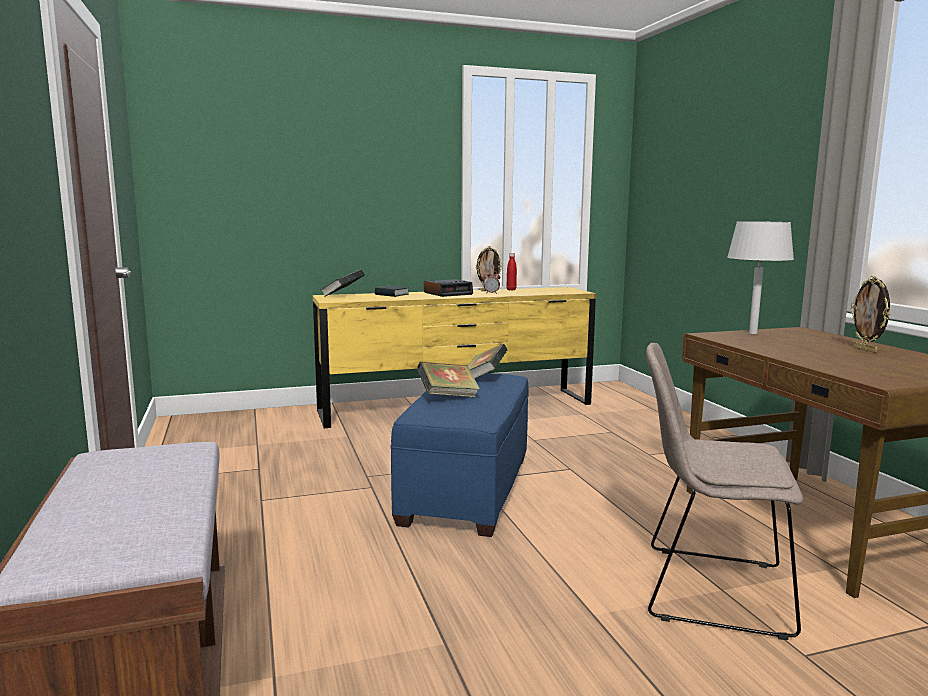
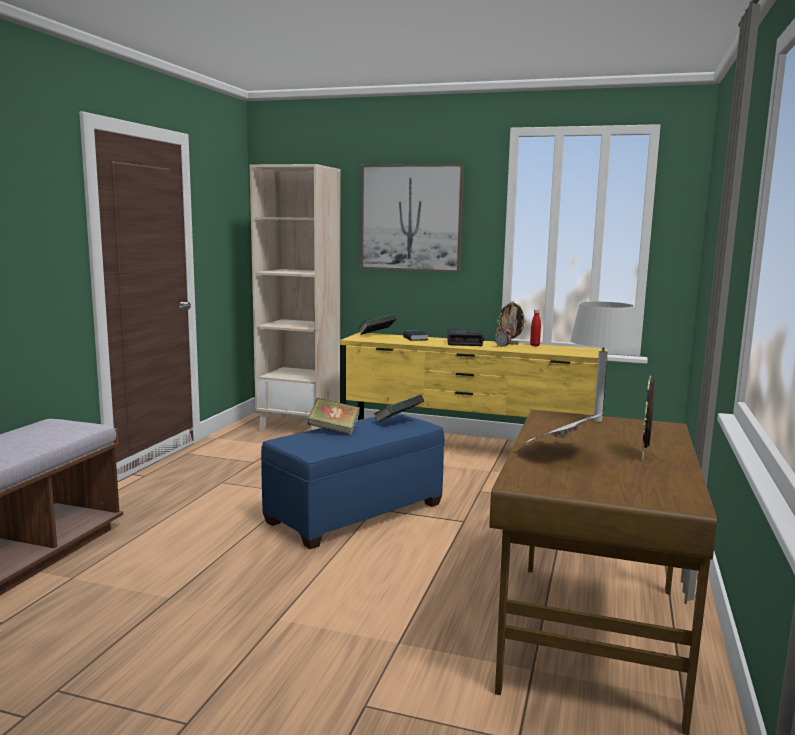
camera: 35 degrees right, 0 degrees up
beige chair [646,343,803,640] -> none
none -> beige bookcase [250,164,340,431]
none -> picture [360,164,464,273]
none -> newspaper [515,412,603,448]

